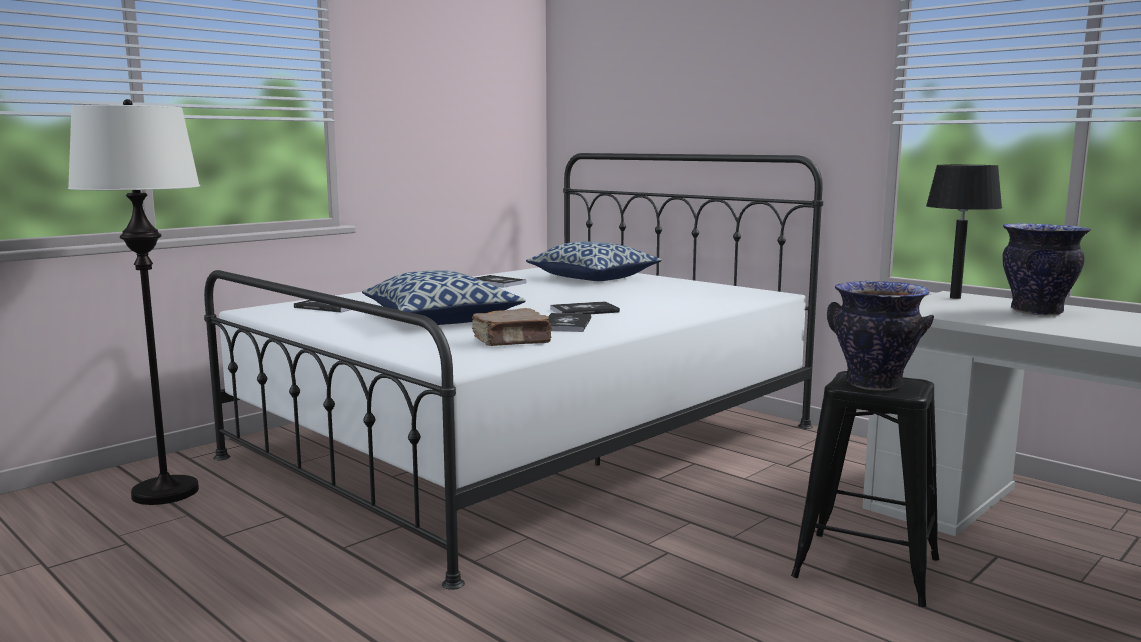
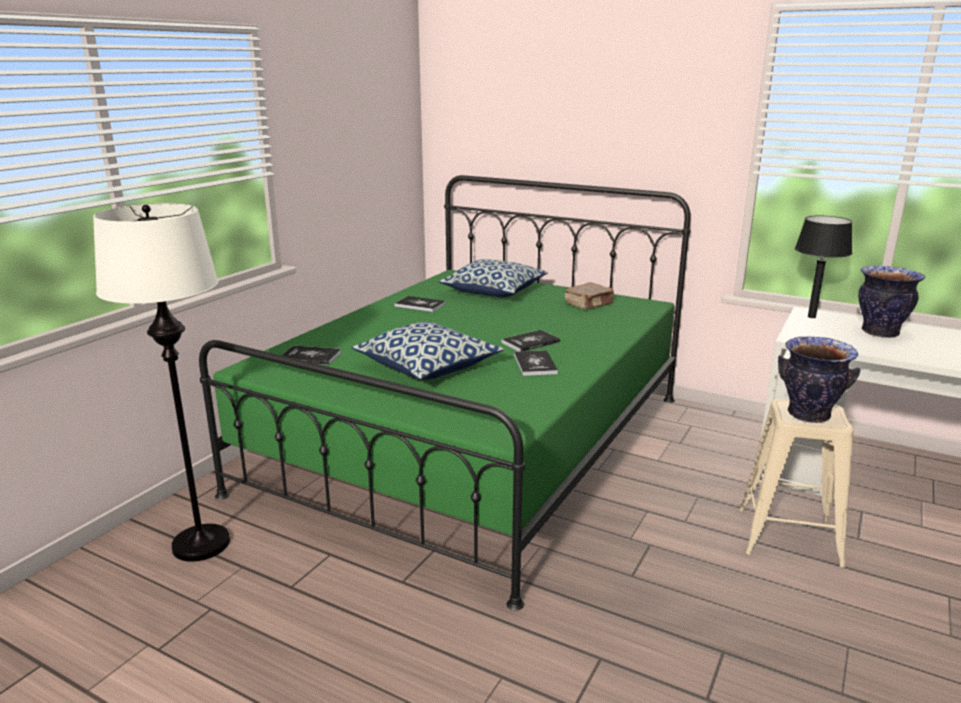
camera: 15 degrees left, 10 degrees up
white bed [204,153,823,590] -> green bed [199,175,691,610]
brown book [472,308,552,346] -> brown book moved to [565,282,614,309]
black stool [791,371,939,607] -> beige stool [739,399,854,567]

